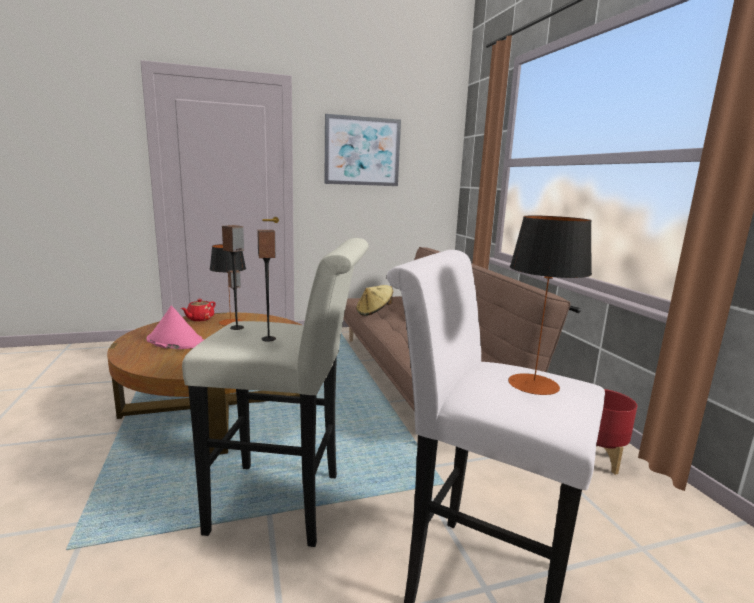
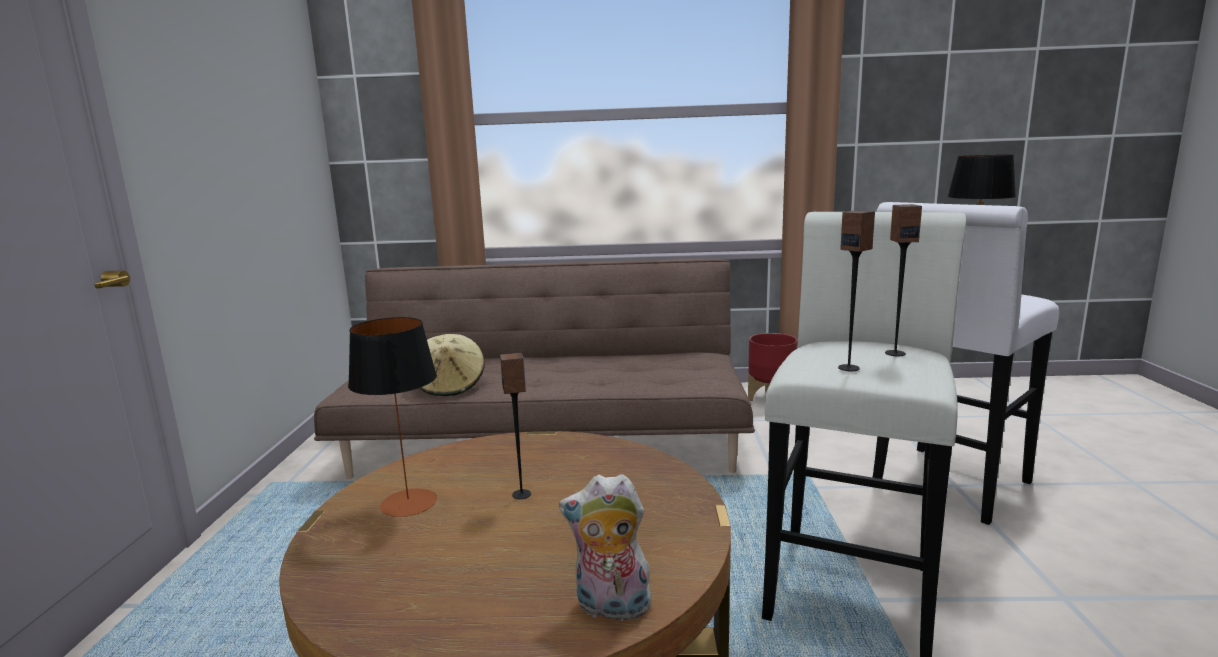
camera: 70 degrees left, 0 degrees up
pink hat [147,306,205,349] -> none
red teapot [181,299,216,321] -> none
picture [324,114,401,186] -> none
none -> plush toy [559,474,657,621]

